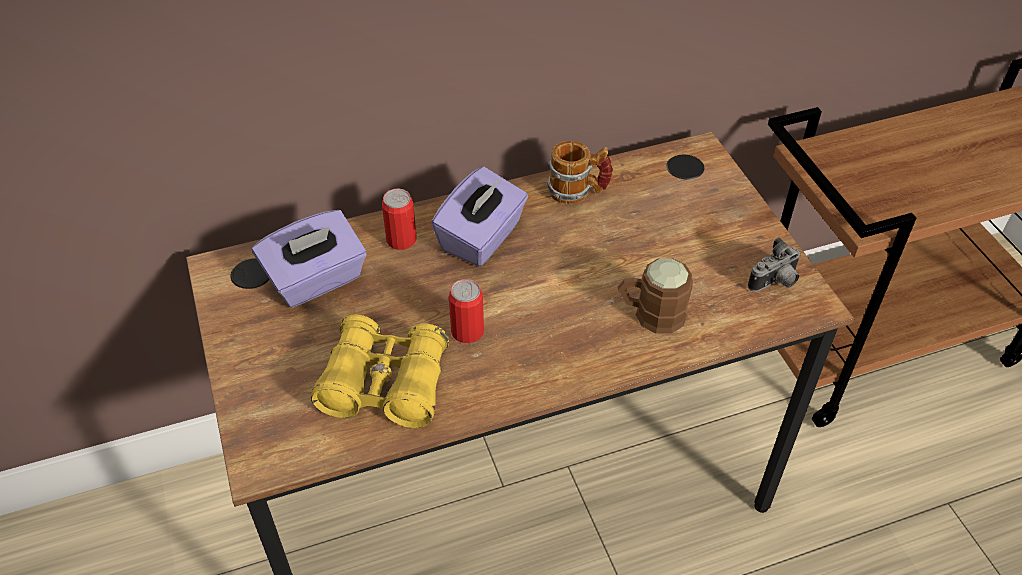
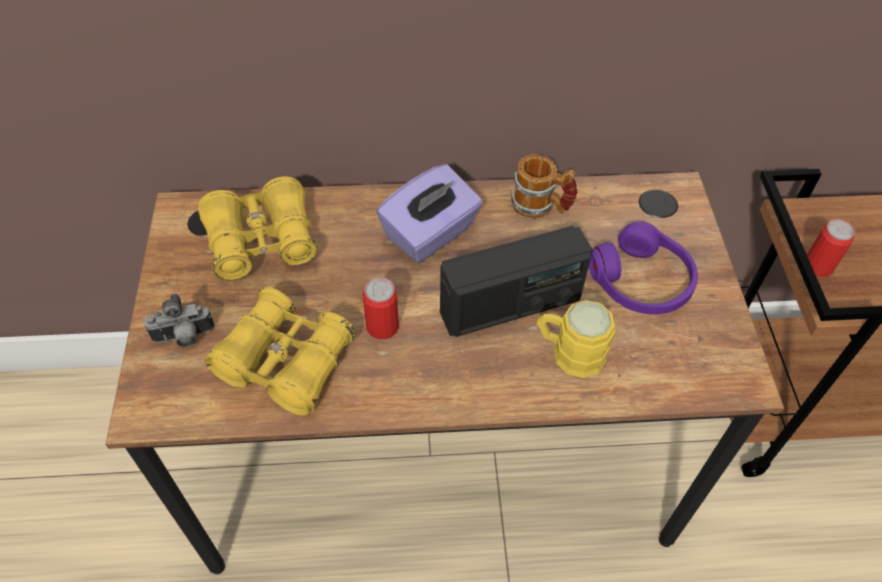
camera: 15 degrees right, 5 degrees up
purple tissue box [252,210,367,307] -> yellow binoculars [198,177,318,281]
can [382,189,417,250] -> can moved to [807,219,855,277]
brown mug [618,258,693,334] -> yellow mug [537,300,615,378]
camera [747,237,801,292] -> camera moved to [144,294,214,347]
none -> radio [440,226,593,337]
none -> purple headphones [589,222,698,314]

